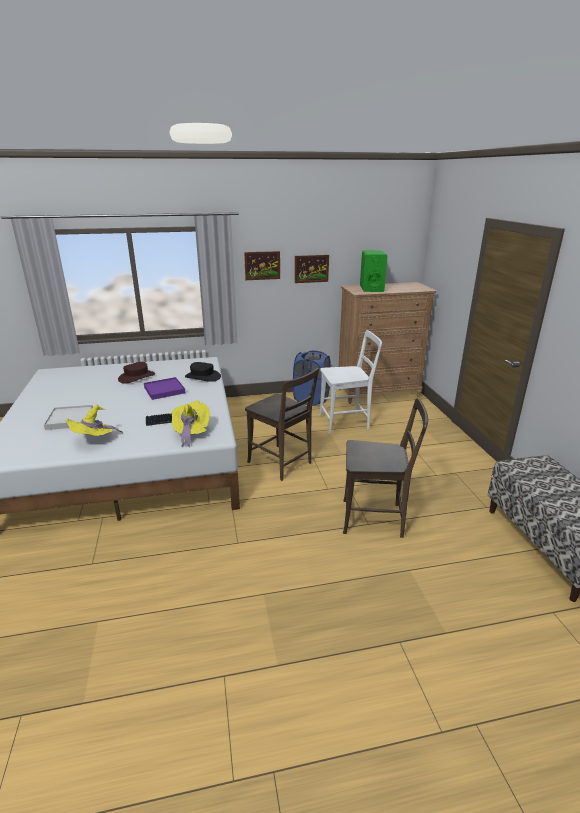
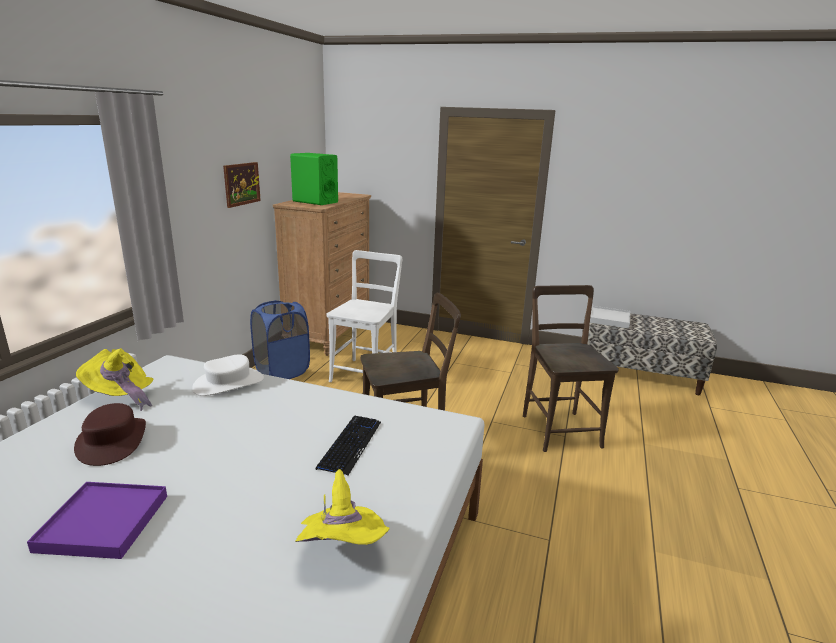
camera: 60 degrees left, 5 degrees down
white tray [44,405,93,430] -> white tray moved to [590,306,630,329]
purple tray [144,377,185,400] -> purple tray moved to [27,482,167,559]
yellow hat [172,400,210,447] -> yellow hat moved to [76,348,153,411]
black hat [185,362,221,382] -> white hat [192,354,264,396]
picture [244,251,280,280] -> none
brown chair [343,398,428,538] -> brown chair turned 45 degrees counterclockwise [523,285,619,452]

